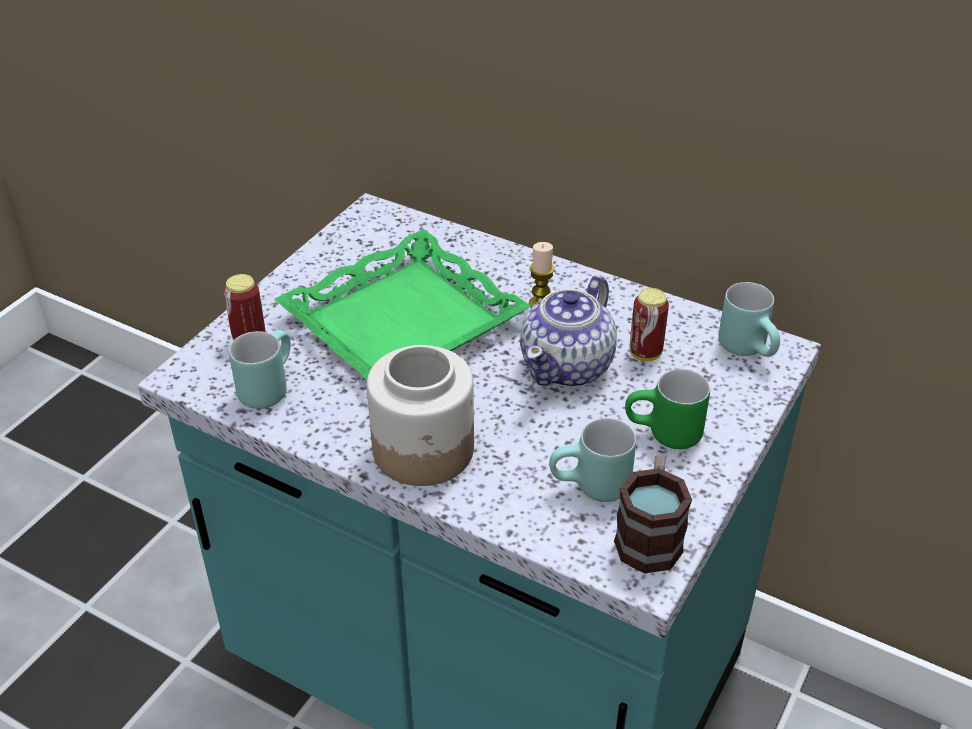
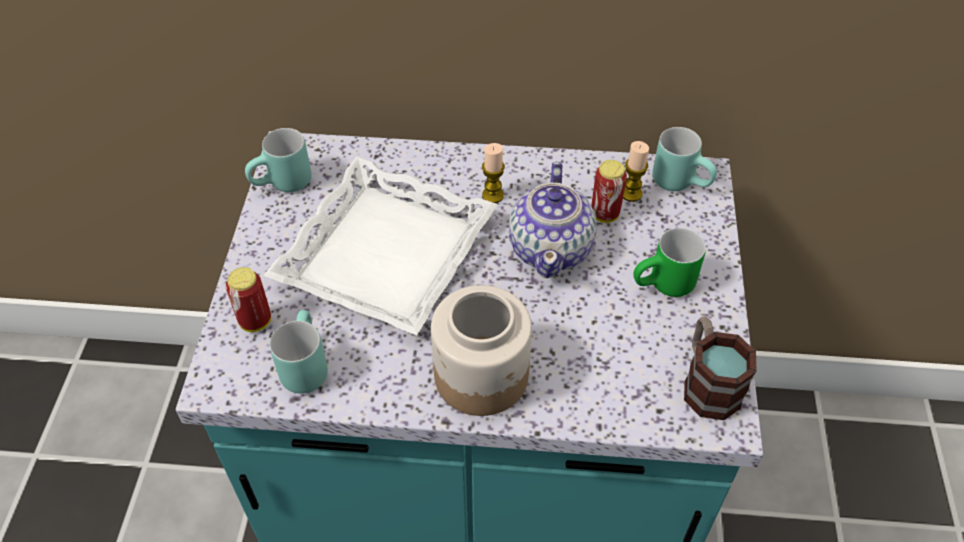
camera: 25 degrees left, 10 degrees up
green tray [274,229,531,380] -> white tray [263,156,498,335]
turquoise mug [549,418,636,502] -> turquoise mug moved to [245,128,312,192]
none -> candle [623,141,649,202]

